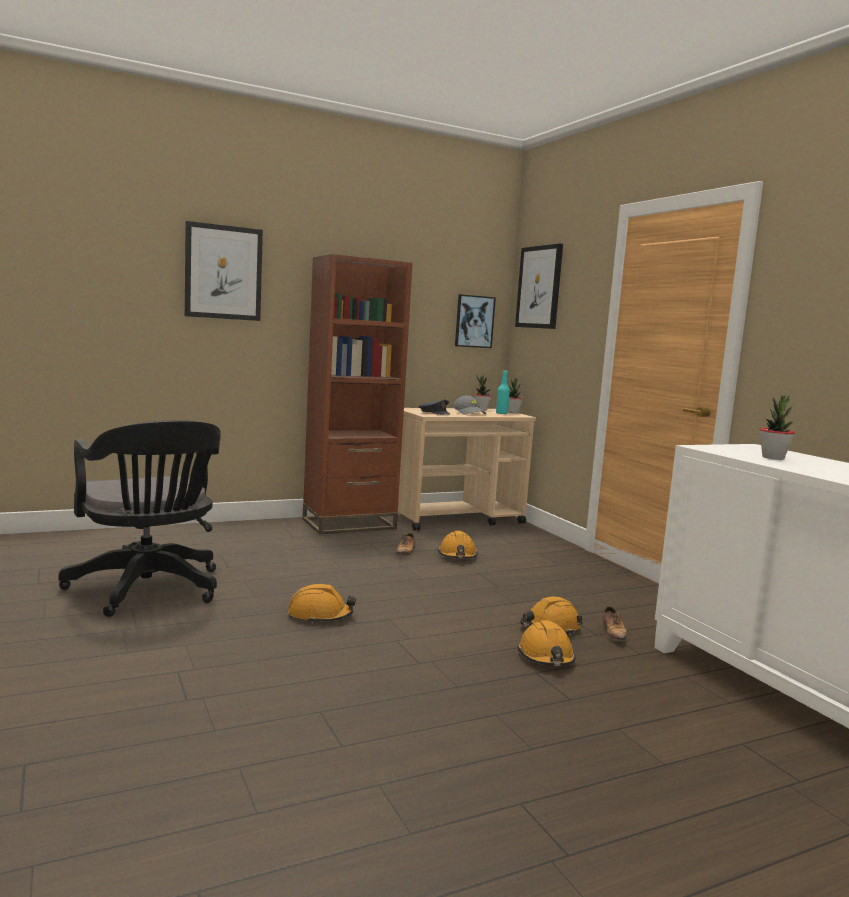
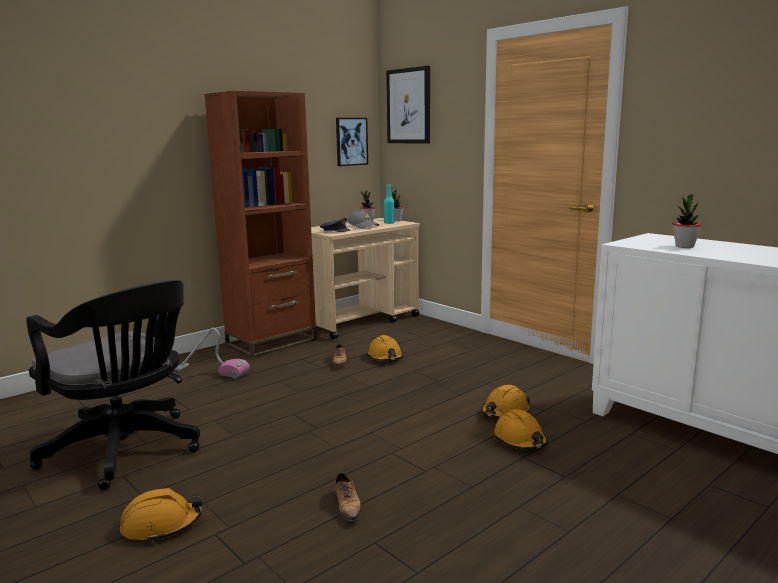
camera: 15 degrees left, 5 degrees up
picture [185,221,263,321] -> none
orange hard hat [288,584,356,624] -> orange hard hat moved to [120,488,203,543]
shoe [603,606,627,646] -> shoe moved to [335,473,361,521]
none -> vacuum cleaner [174,328,250,379]

